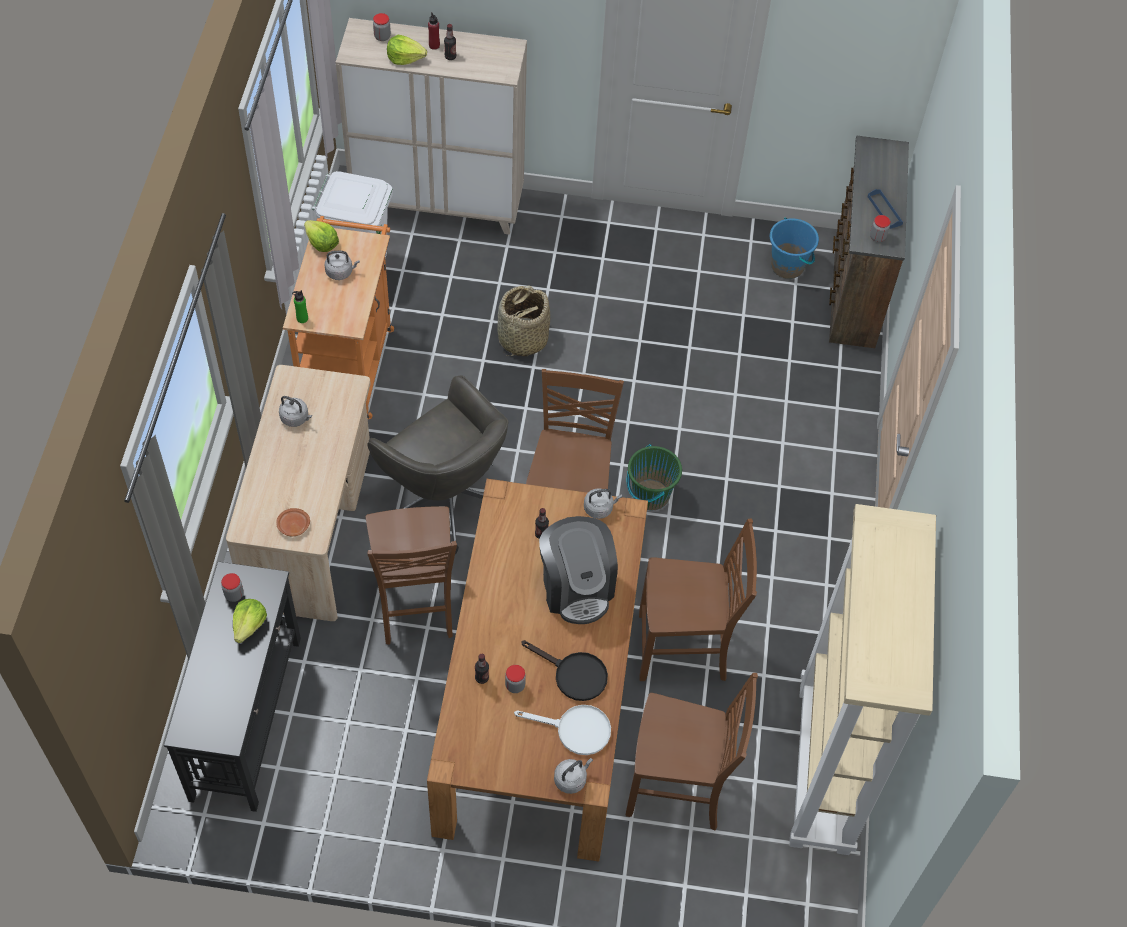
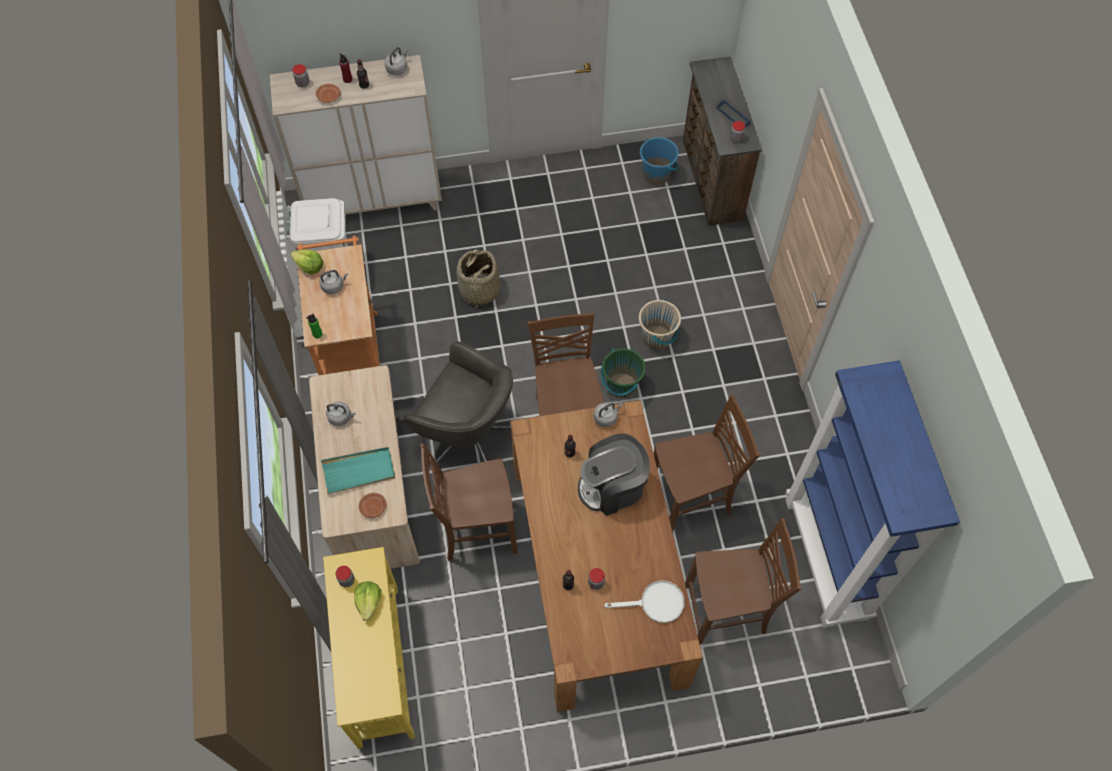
camera: 15 degrees left, 5 degrees up
black console table [164,562,301,812] -> yellow console table [323,547,415,749]
brown chair [366,506,457,645] -> brown chair turned 105 degrees clockwise [420,443,518,561]
lettuce [387,35,427,65] -> brown plate [316,84,341,103]
black frying pan [521,640,608,701] -> none
coffee machine [539,516,618,624] -> coffee machine turned 105 degrees clockwise [578,433,650,516]
grey kettle [554,758,593,794] -> grey kettle moved to [385,47,407,76]
beige bookcase [789,504,936,855] -> blue bookcase [786,360,960,628]
none -> turquoise tray [321,447,395,494]
none -> beige bucket [639,299,681,350]

